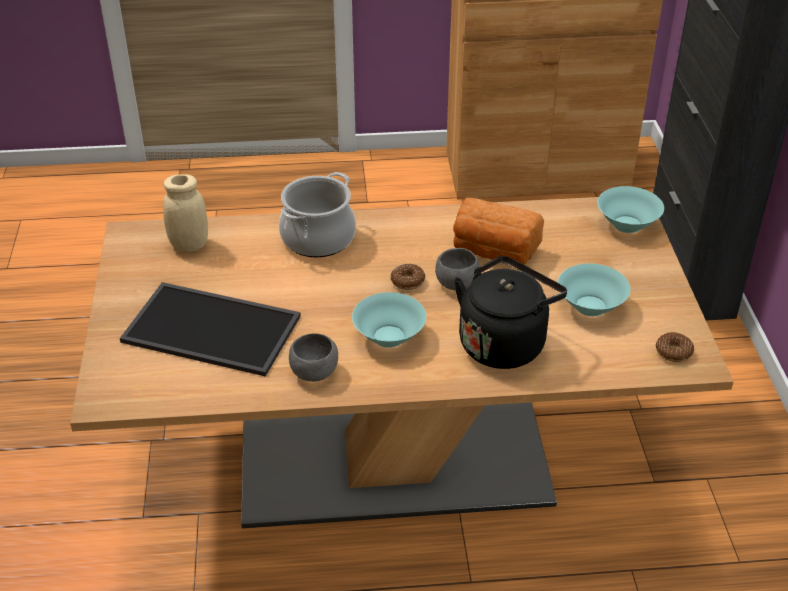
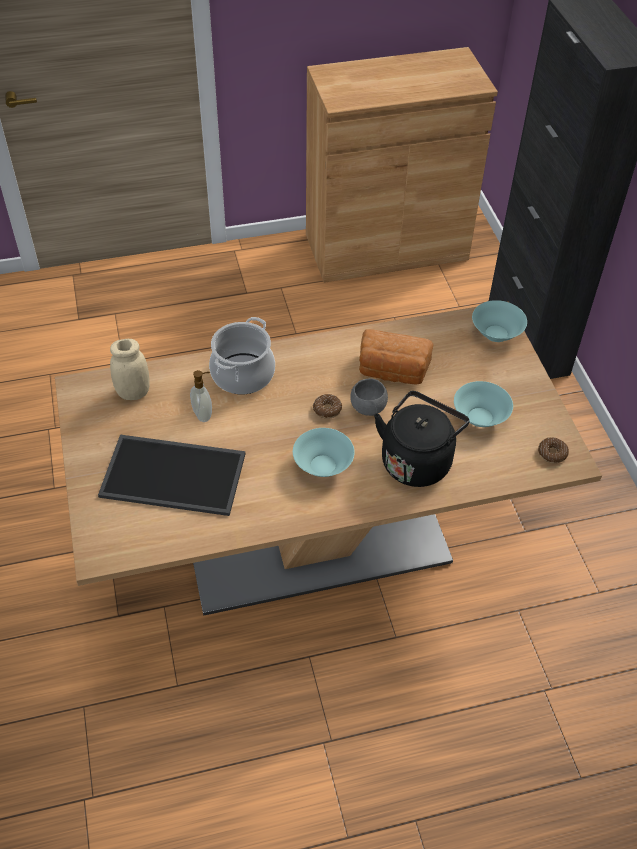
camera: 10 degrees left, 10 degrees up
grey bowl [289,333,338,381] -> none
none -> soap dispenser [190,370,212,422]

